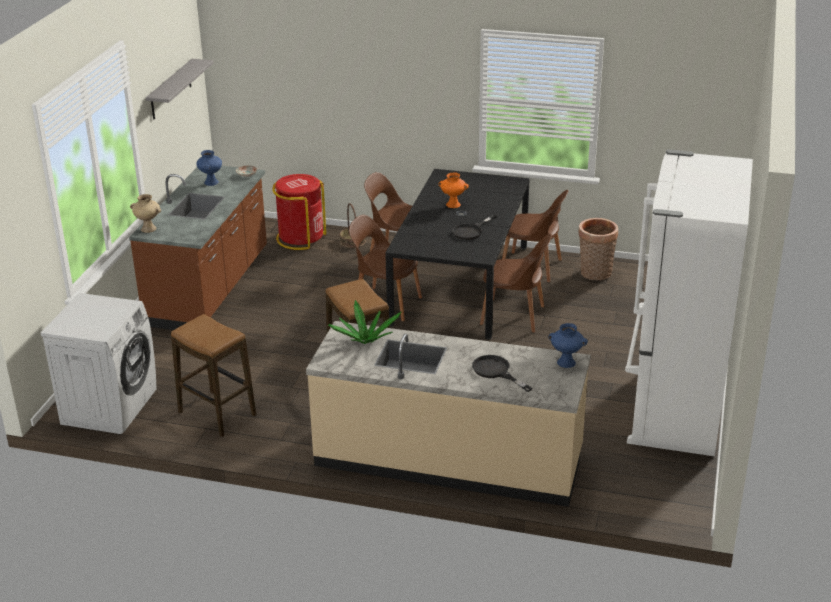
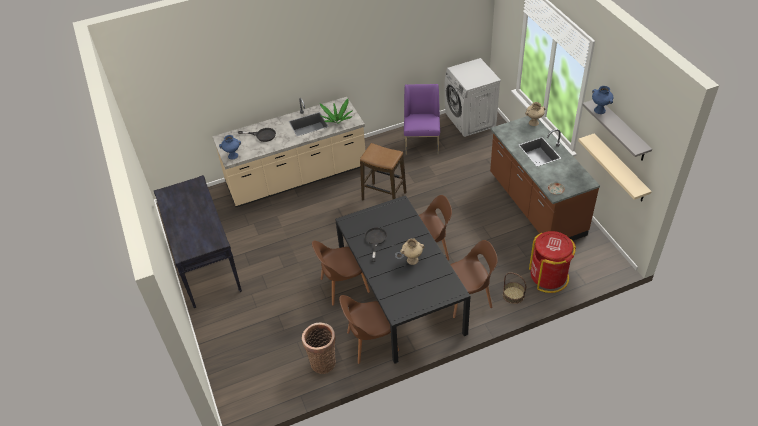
camera: 145 degrees right, 15 degrees up
stool [171,314,256,437] -> purple chair [404,84,440,155]
blue vase [196,150,222,186] -> blue vase moved to [592,86,614,114]
orange vase [439,172,469,208] -> beige vase [400,238,424,265]
white fridge [625,149,753,456] -> black console table [154,175,242,308]
none -> beige shelf [578,133,652,202]

